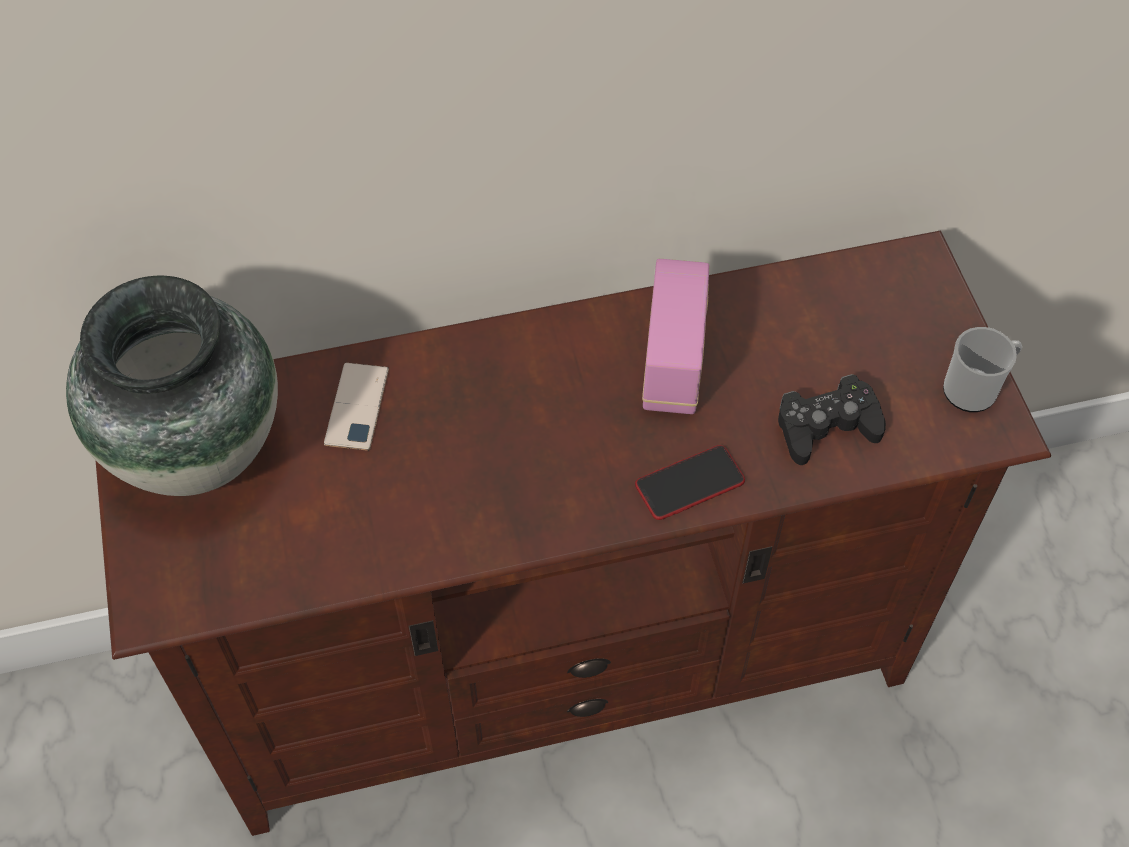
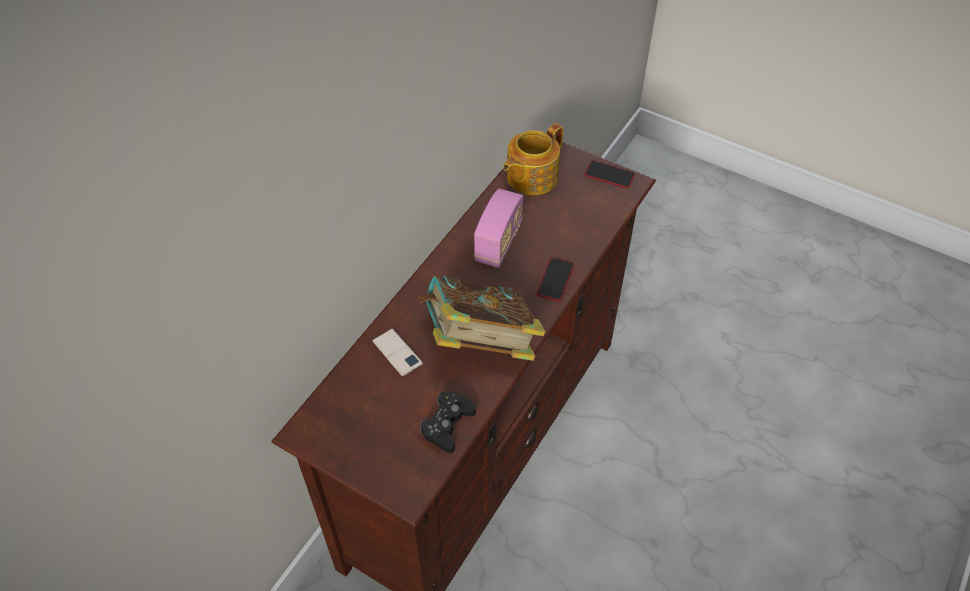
camera: 45 degrees left, 5 degrees down
vase [66,276,278,496] -> none
radio [642,259,709,414] -> radio turned 60 degrees clockwise [474,189,523,268]
black game controller [778,374,886,465] -> black game controller moved to [420,391,476,453]
mug [943,327,1022,412] -> phone [585,161,635,188]
none -> book [418,276,546,361]
none -> teapot [503,123,563,195]

